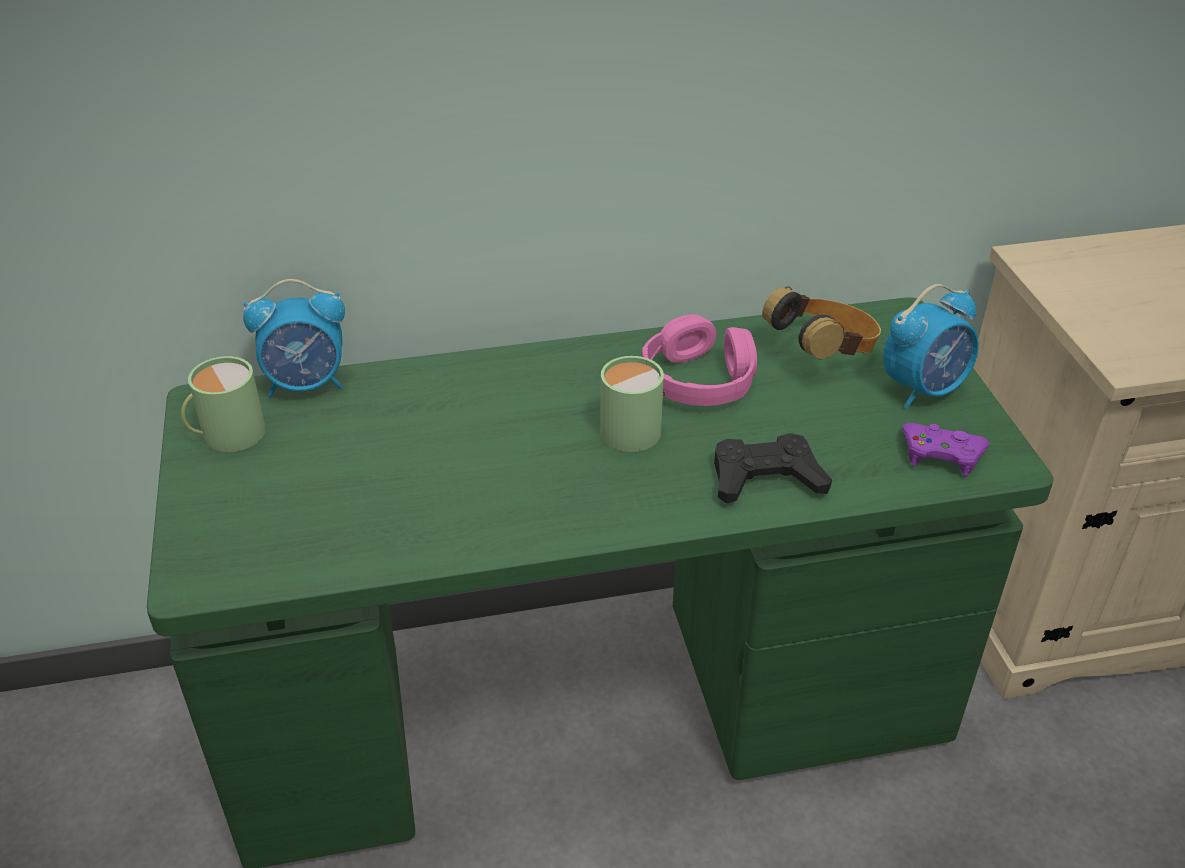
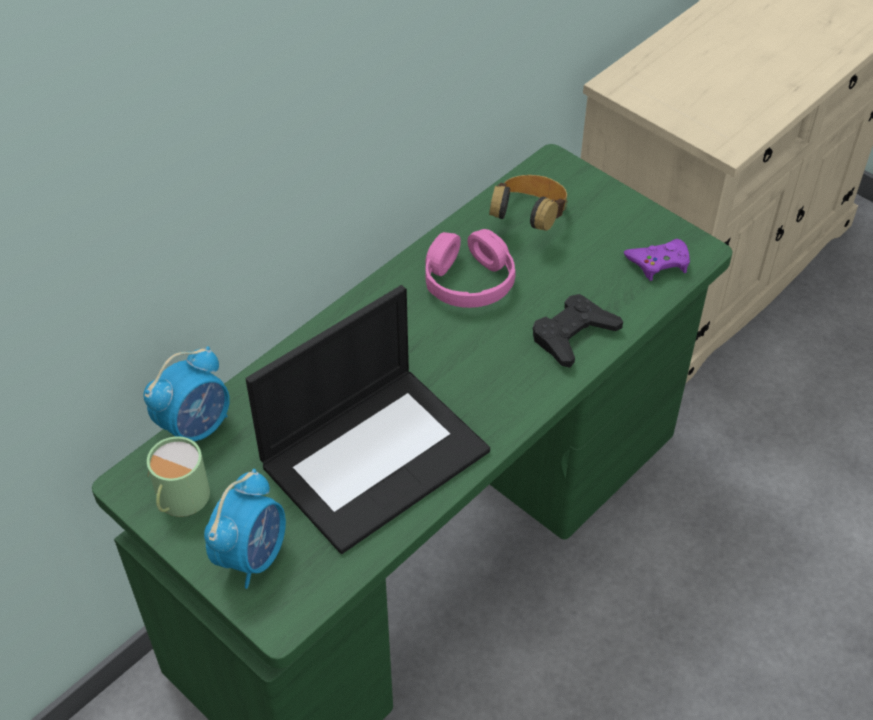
camera: 35 degrees left, 10 degrees up
green mug [600,356,666,452] -> none
alarm clock [883,284,979,409] -> alarm clock moved to [204,469,286,589]
none -> laptop [246,285,490,554]

